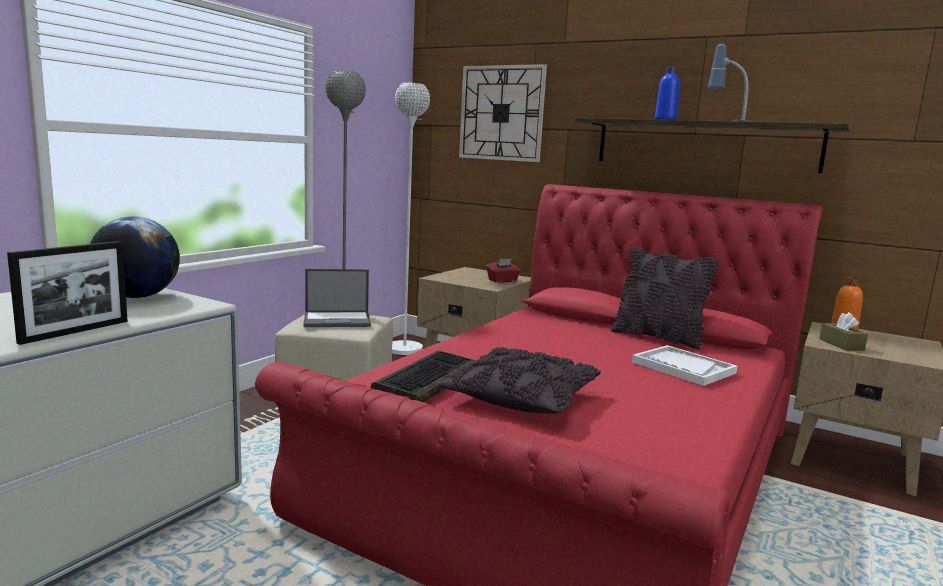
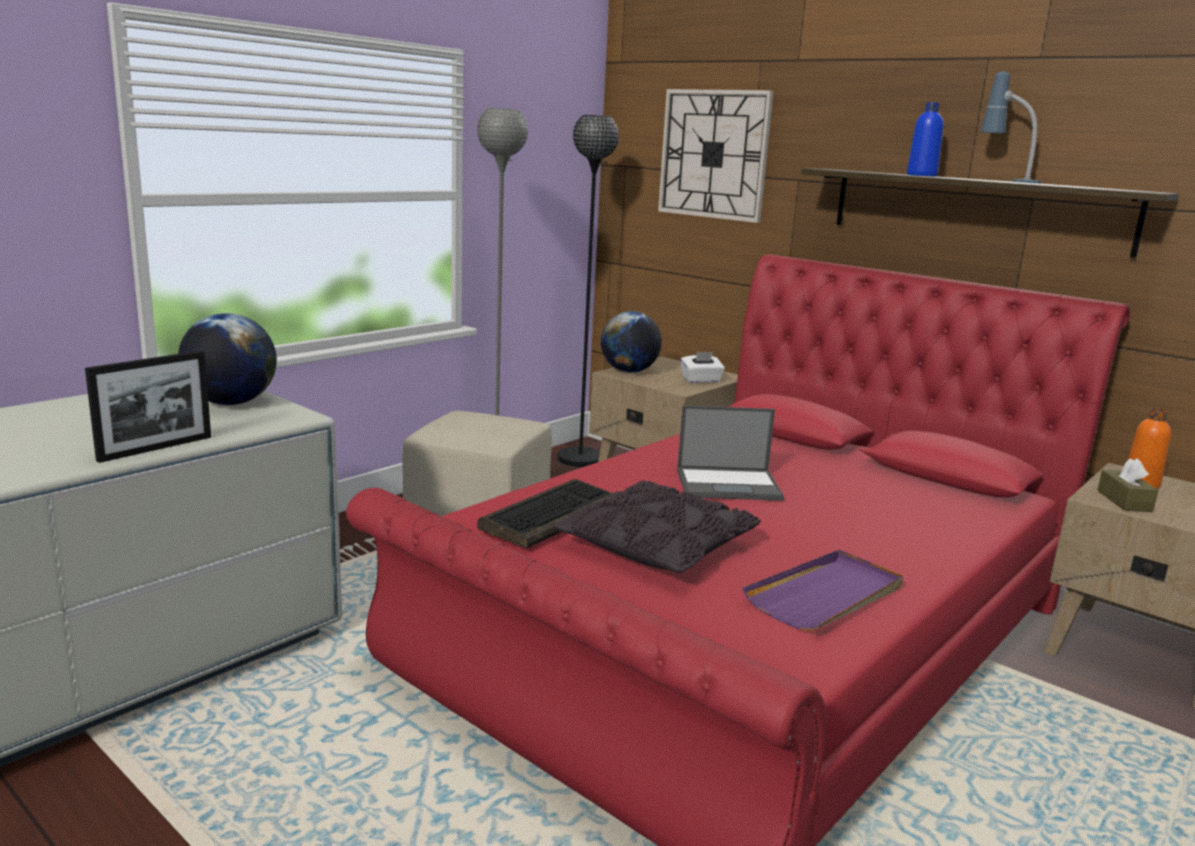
camera: 10 degrees right, 5 degrees up
laptop [303,269,371,327] -> laptop moved to [677,405,784,501]
white floor lamp [392,82,430,355] -> black floor lamp [557,115,619,467]
red tissue box [487,258,521,283] -> white tissue box [680,352,725,383]
black pillow [611,248,719,349] -> none
white tray [632,345,738,386] -> none
none -> globe [601,311,662,373]
none -> purple tray [743,550,903,631]

